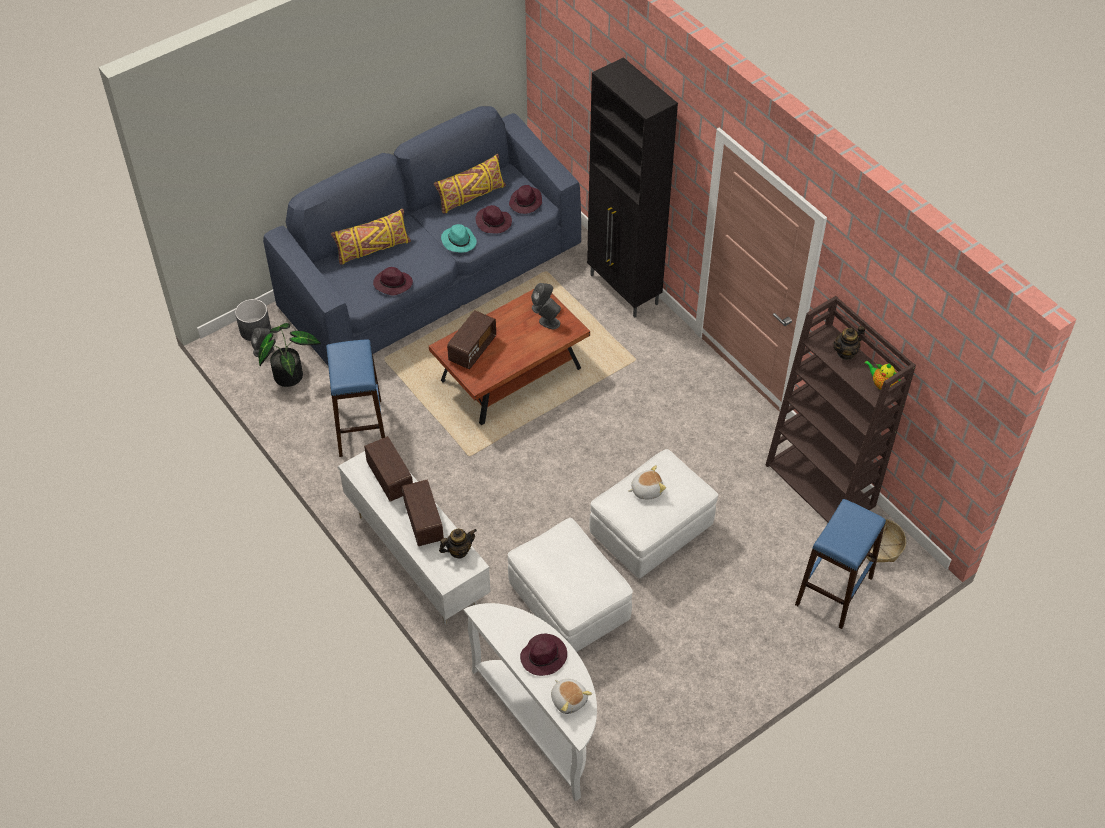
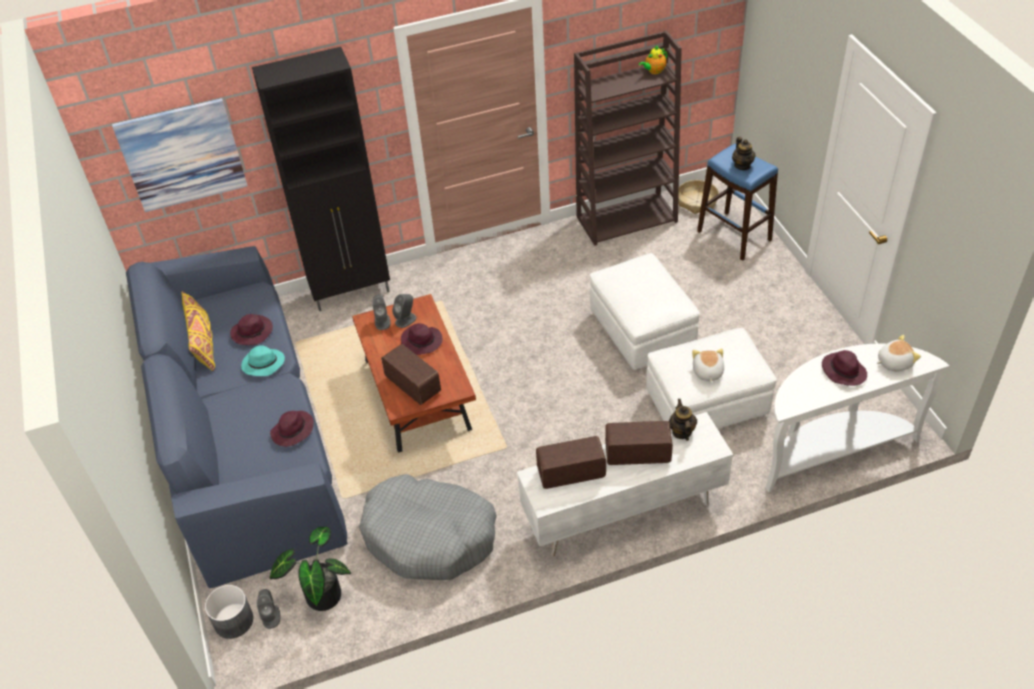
camera: 70 degrees left, 5 degrees down
blue stool [326,339,385,457] -> grey dog bed [359,474,497,580]
yellow pillow [331,209,411,264] -> none
purple hat [509,185,542,214] -> purple hat moved to [401,323,443,355]
plush toy [628,465,666,499] -> plush toy moved to [692,348,724,383]
teapot [833,326,865,360] -> teapot moved to [732,137,755,170]
none -> picture [112,98,248,212]

